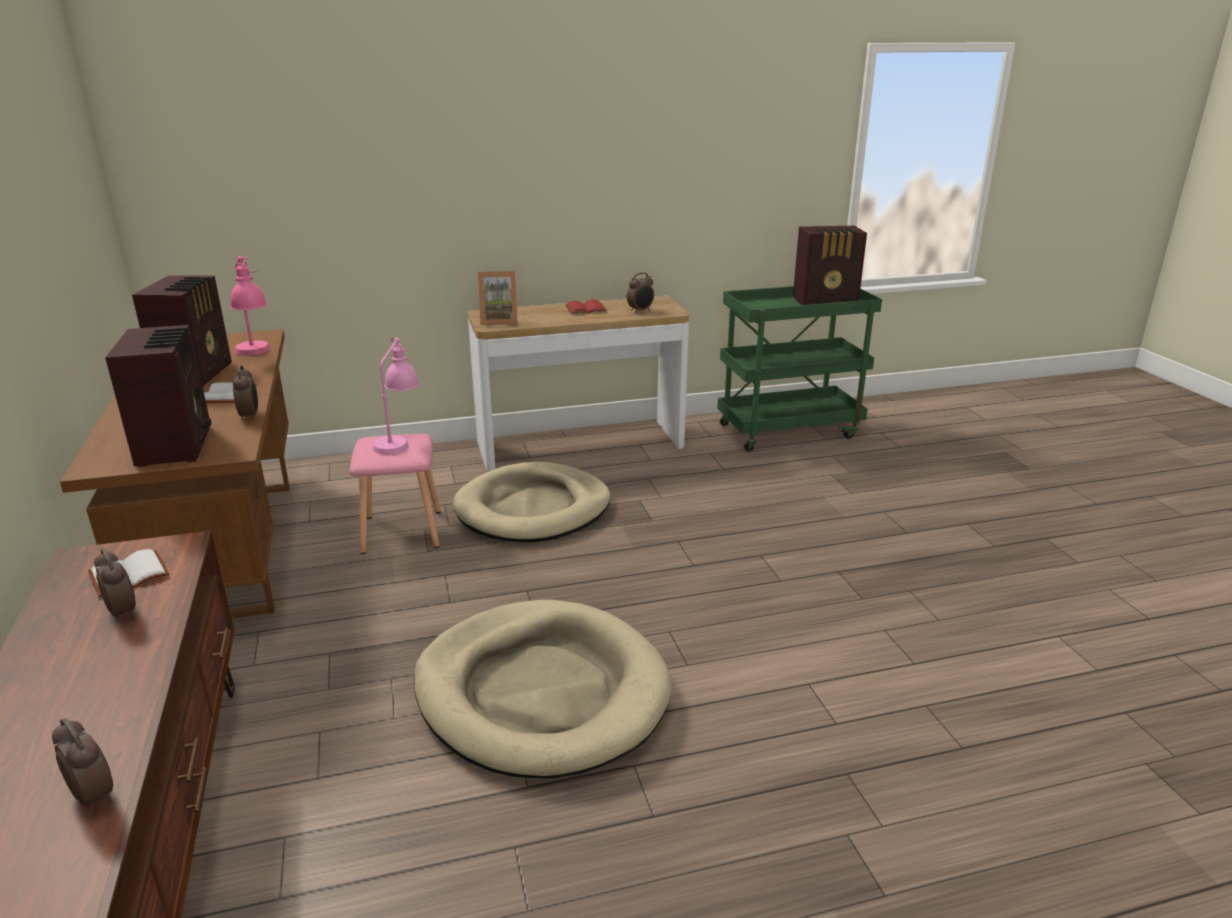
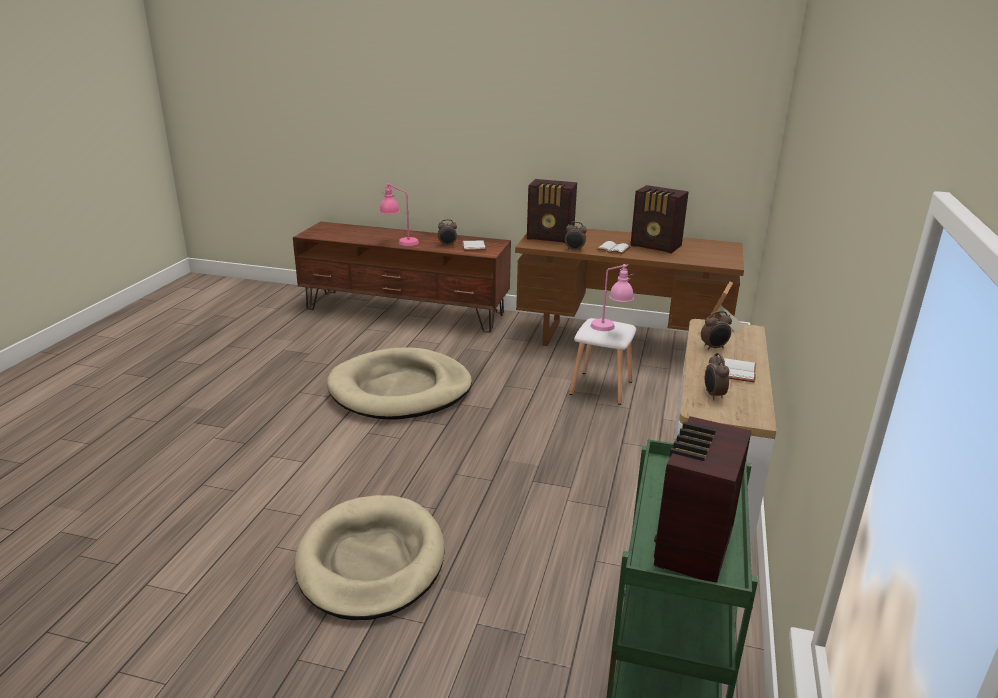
camera: 120 degrees right, 0 degrees up
alarm clock [52,718,113,812] -> alarm clock moved to [701,311,732,350]
pink table lamp [230,256,270,356] -> pink table lamp moved to [379,183,419,246]
pink stool [350,434,441,554] -> white stool [570,318,637,405]
beige dog bed [453,462,611,542] -> beige dog bed moved to [295,495,445,620]
red book [565,299,607,314] -> white book [721,358,756,382]

